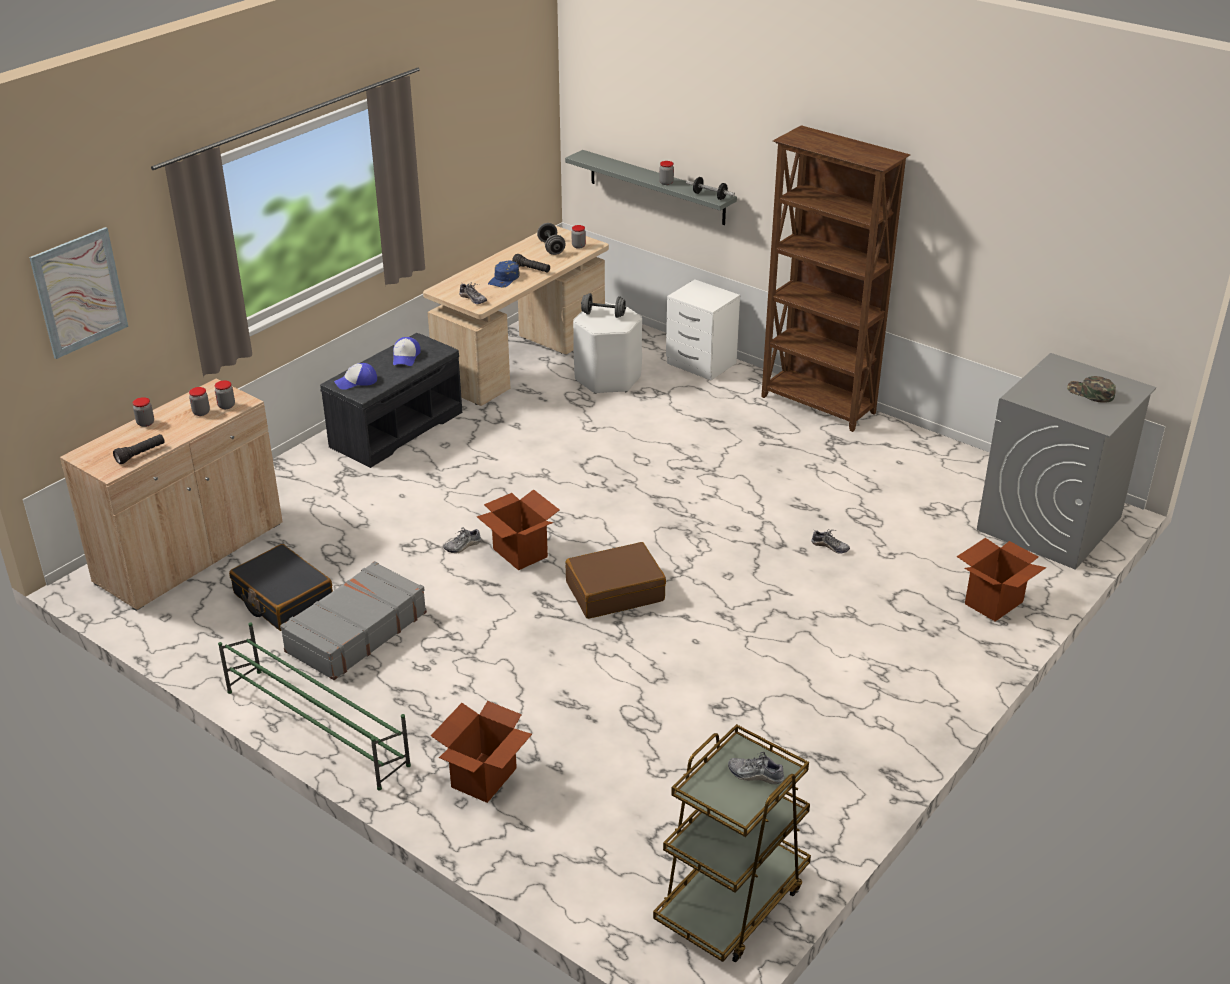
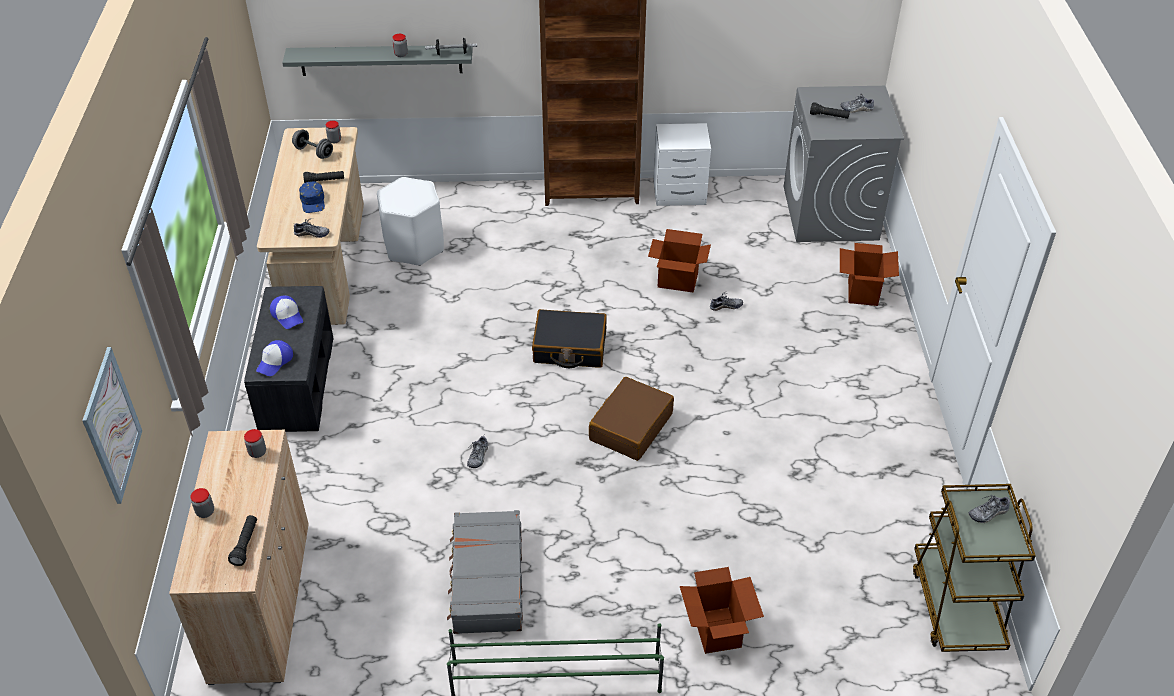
camera: 40 degrees left, 10 degrees up
jar [189,387,210,416] -> none
black suitcase [229,544,333,631] -> black suitcase moved to [532,309,607,368]
cardboard box [477,489,559,570] -> cardboard box moved to [648,229,711,292]
grey dumbbell [581,293,626,318] -> none
white nightstand [666,280,740,380] -> white nightstand moved to [654,123,711,206]
green cap [1067,376,1116,403] -> shoe [841,95,874,113]
none -> black flashlight [810,102,850,119]

